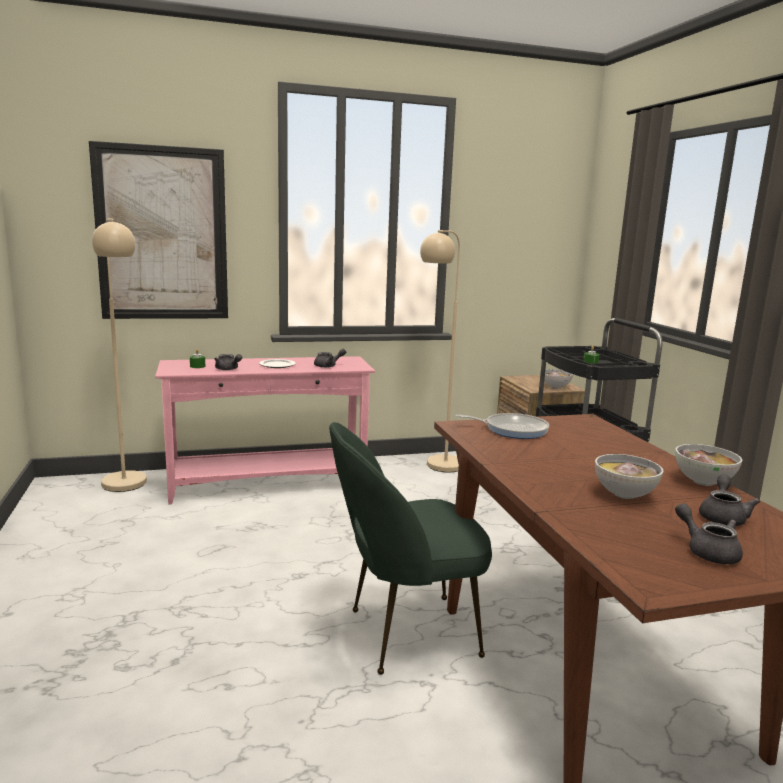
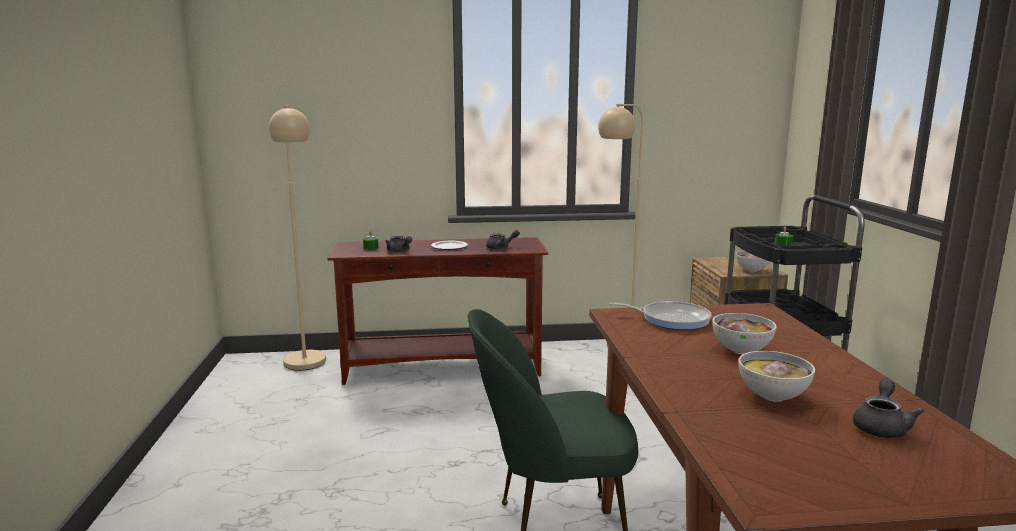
camera: 10 degrees right, 0 degrees up
picture [89,141,228,319] -> none
pink console table [155,356,375,505] -> brown console table [327,237,548,385]
bowl [675,444,742,486] -> bowl moved to [713,313,777,355]
grey teapot [675,503,743,564] -> none

